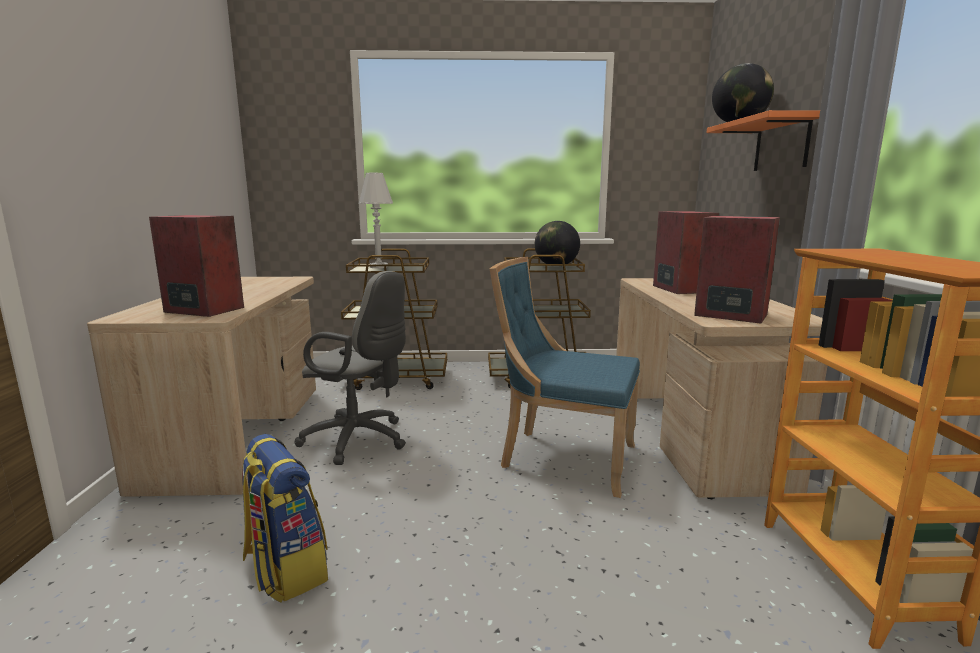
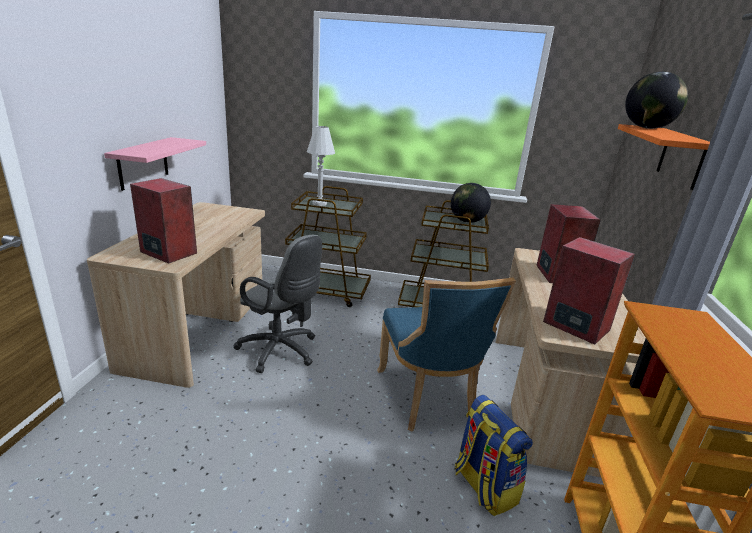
camera: 10 degrees right, 10 degrees up
backpack [242,434,328,603] -> backpack moved to [454,395,533,516]
blue chair [490,257,640,498] -> blue chair turned 135 degrees counterclockwise [377,278,516,432]
none -> pink shelf [104,137,206,191]

